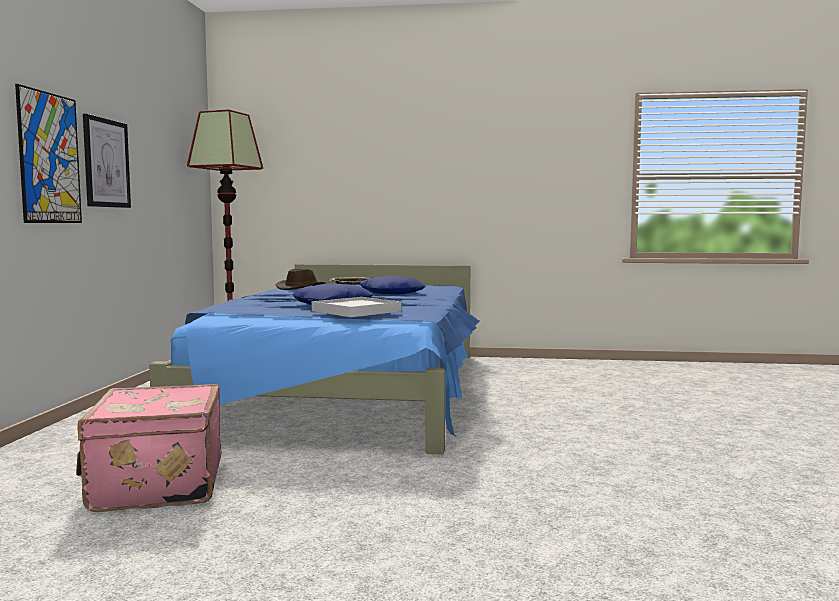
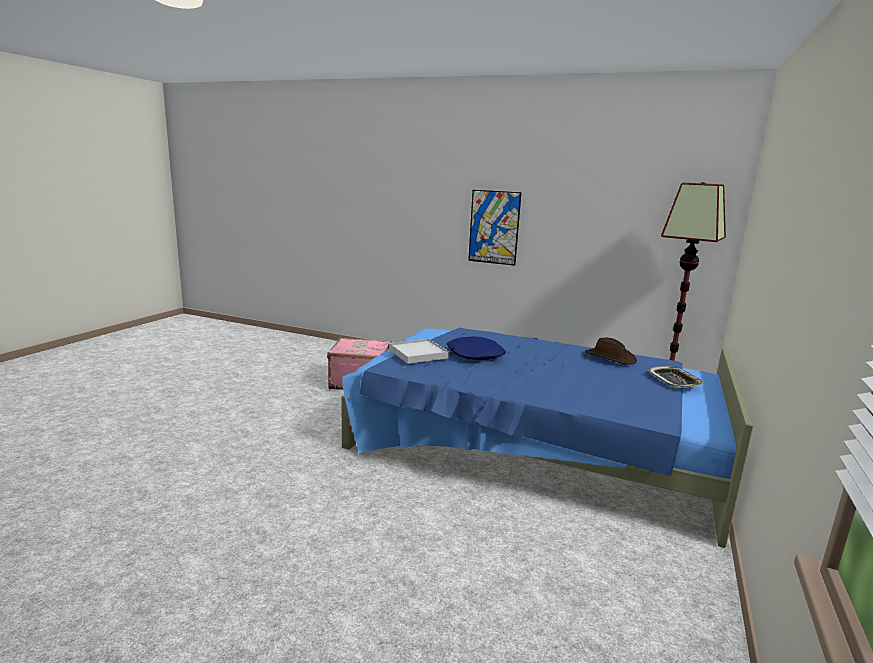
camera: 105 degrees right, 10 degrees up
picture [83,114,131,208] -> none
blue pillow [360,276,425,294] -> none

